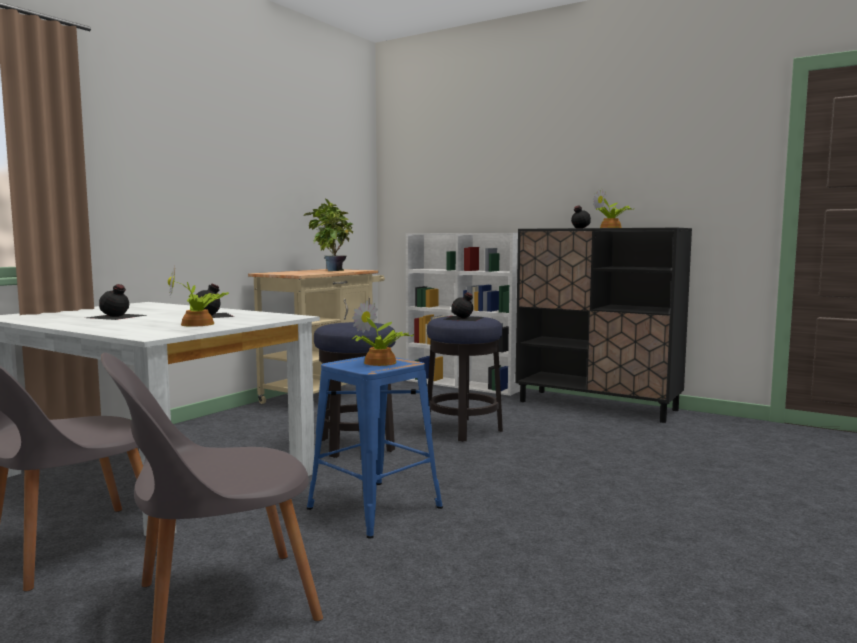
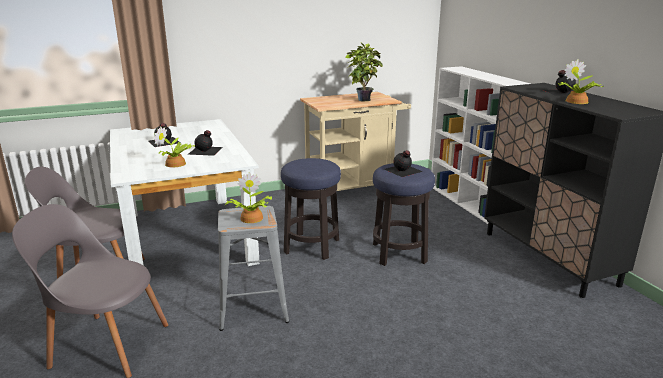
camera: 35 degrees right, 15 degrees up
blue stool [307,356,443,539] -> grey stool [218,206,289,331]

